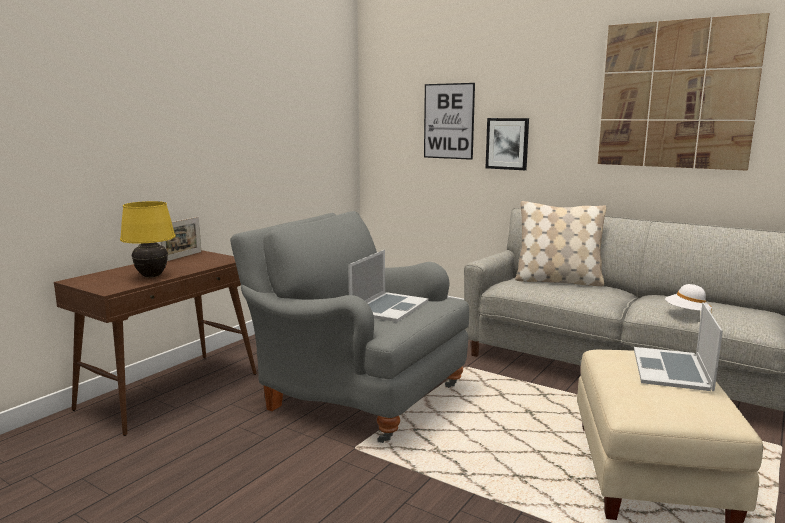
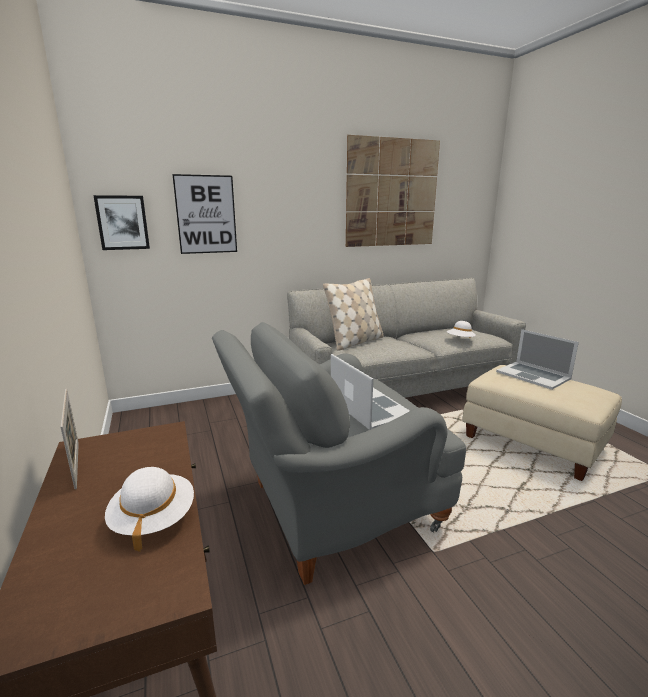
camera: 55 degrees left, 5 degrees up
yellow table lamp [120,201,176,278] -> white hat [105,467,194,552]
picture [485,118,529,170] -> picture moved to [93,195,150,250]

